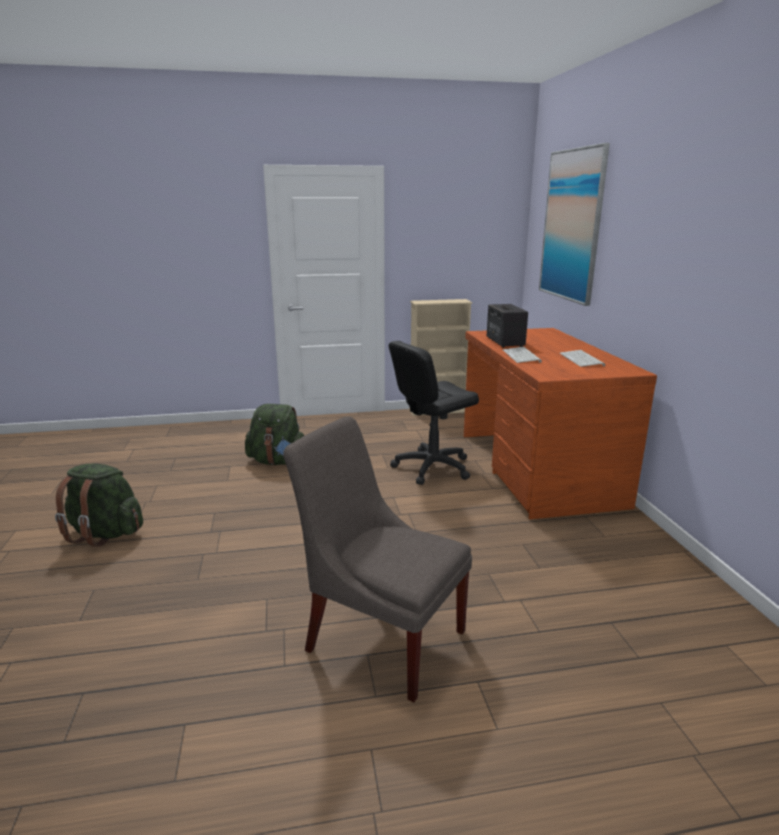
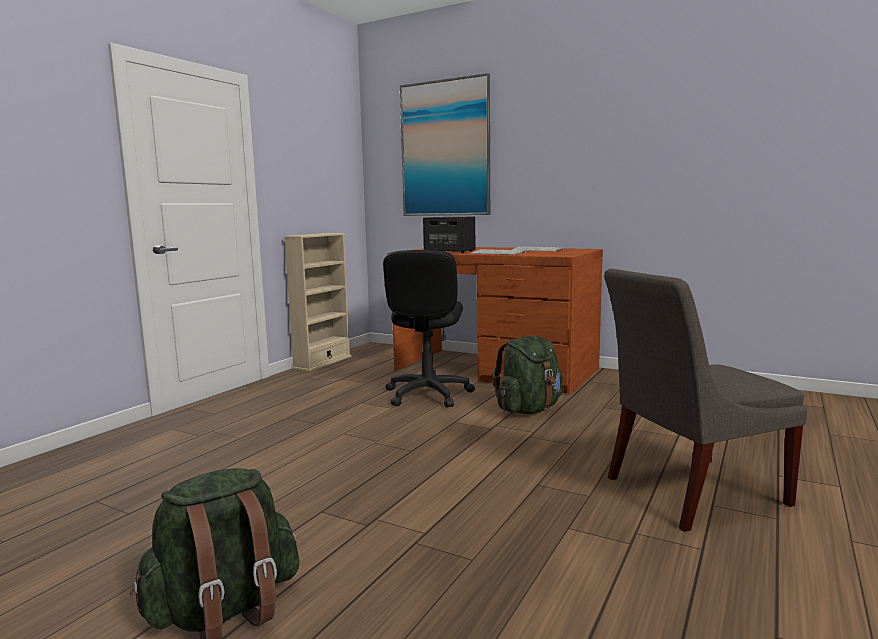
camera: 50 degrees left, 10 degrees down
green backpack [245,404,304,465] -> green backpack moved to [493,336,563,414]

